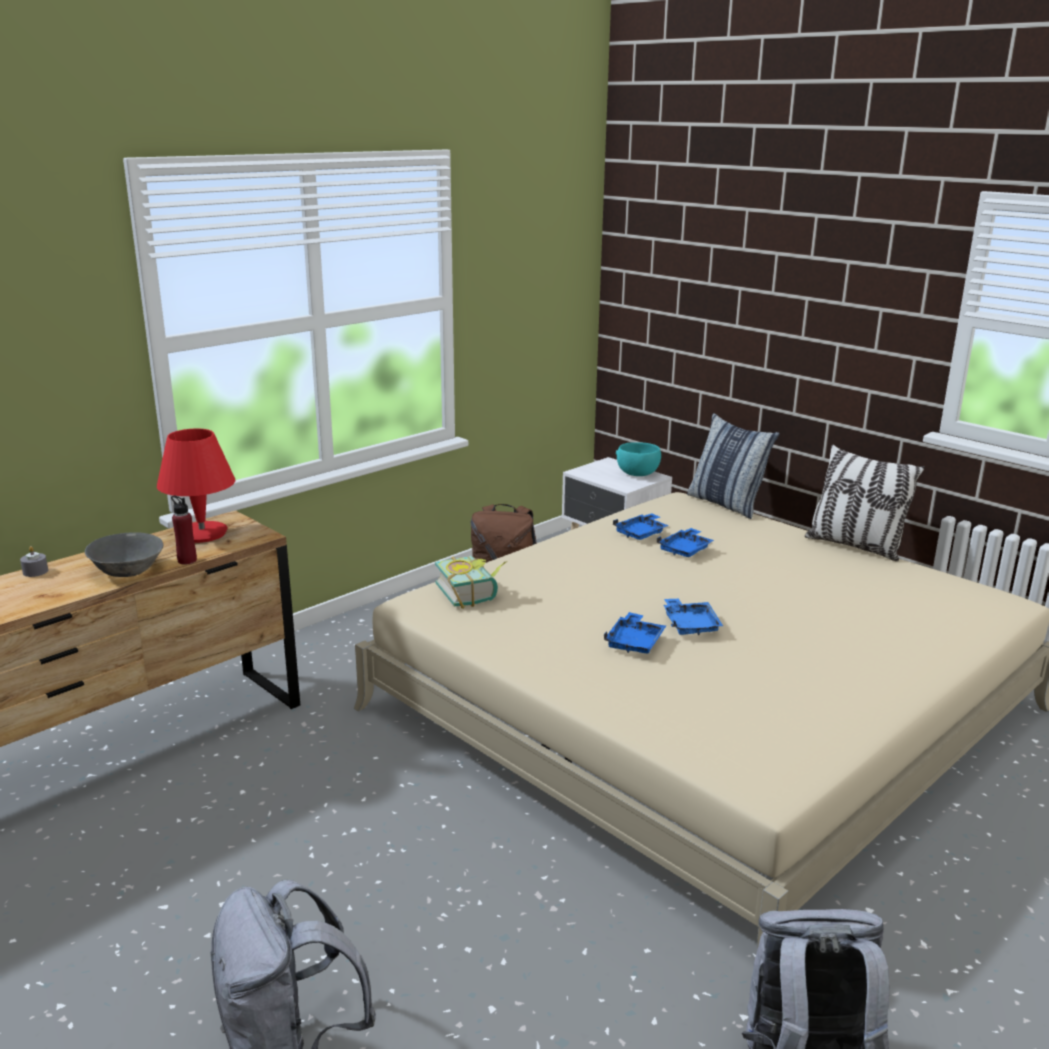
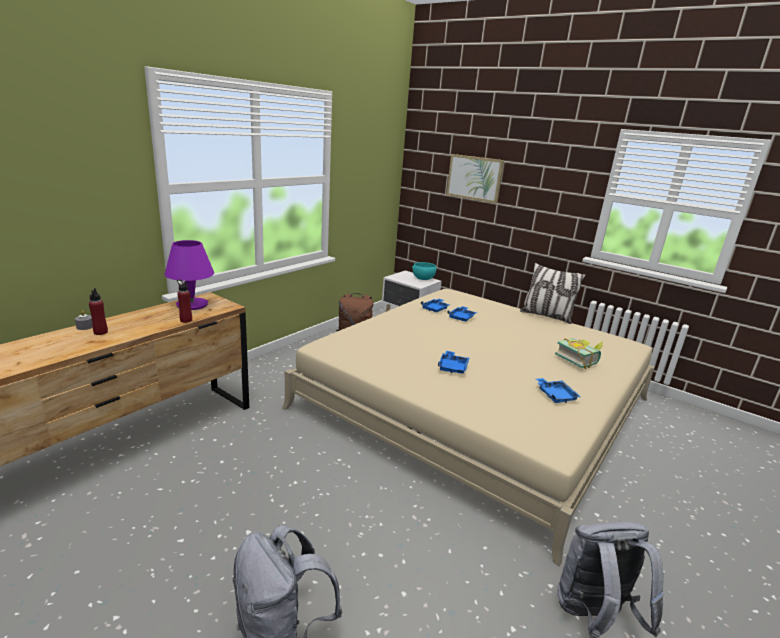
camera: 10 degrees left, 0 degrees up
grey bowl [85,532,163,577] -> none
red table lamp [157,428,236,543] -> purple table lamp [164,240,214,310]
book [435,556,507,609] -> book moved to [555,338,603,369]
blue tray [663,598,723,635] -> blue tray moved to [536,378,581,403]
pillow [687,413,780,519] -> none
none -> red bottle [89,288,108,335]
none -> picture [446,154,504,204]

